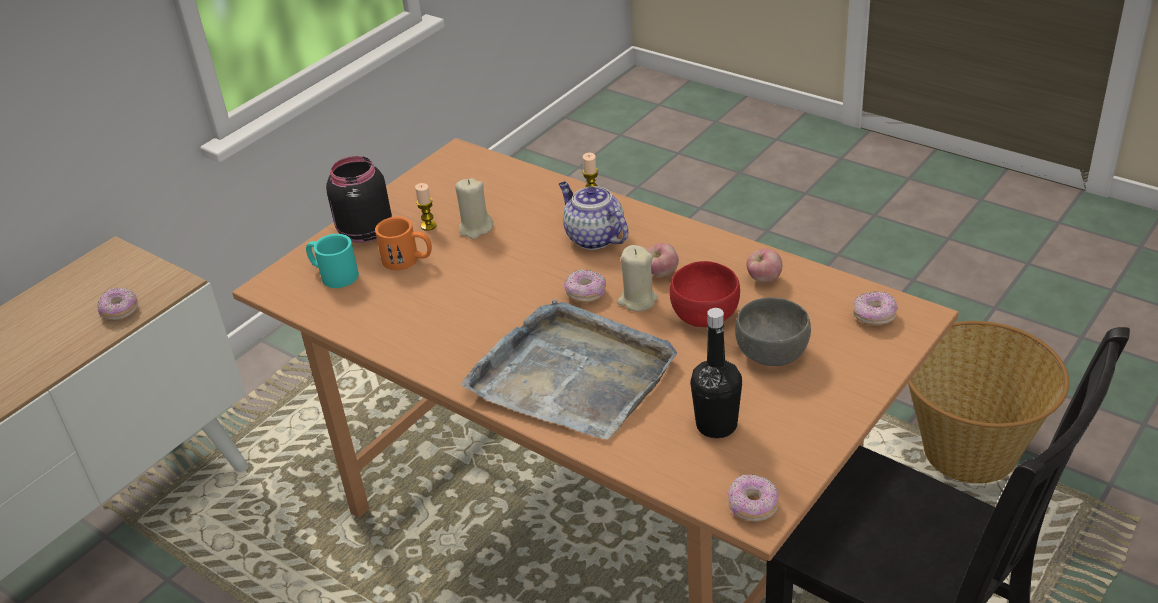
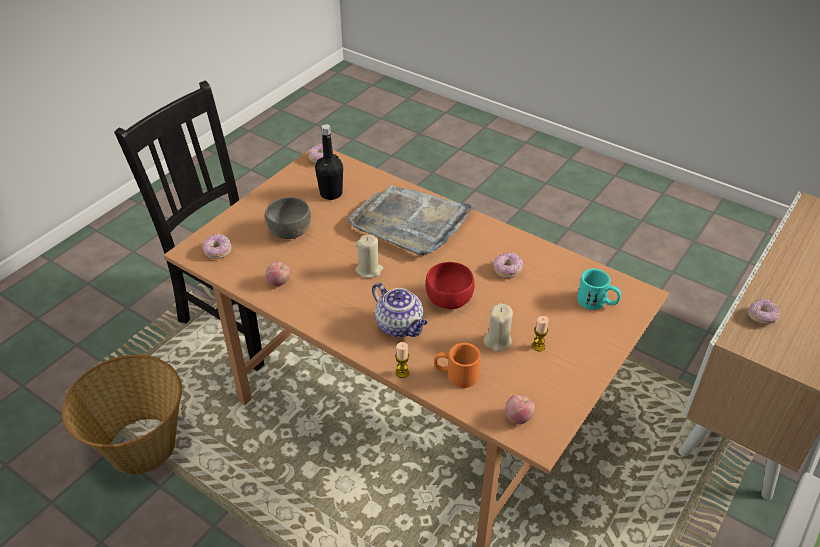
camera: 175 degrees right, 5 degrees up
black jar [326,156,392,243] -> none
orange mug [375,217,432,270] -> orange mug moved to [434,343,481,388]
donut [564,269,606,303] -> donut moved to [494,253,523,278]
apple [647,243,679,277] -> apple moved to [505,395,535,424]
red bowl [670,261,740,327] -> red bowl moved to [425,262,475,309]

